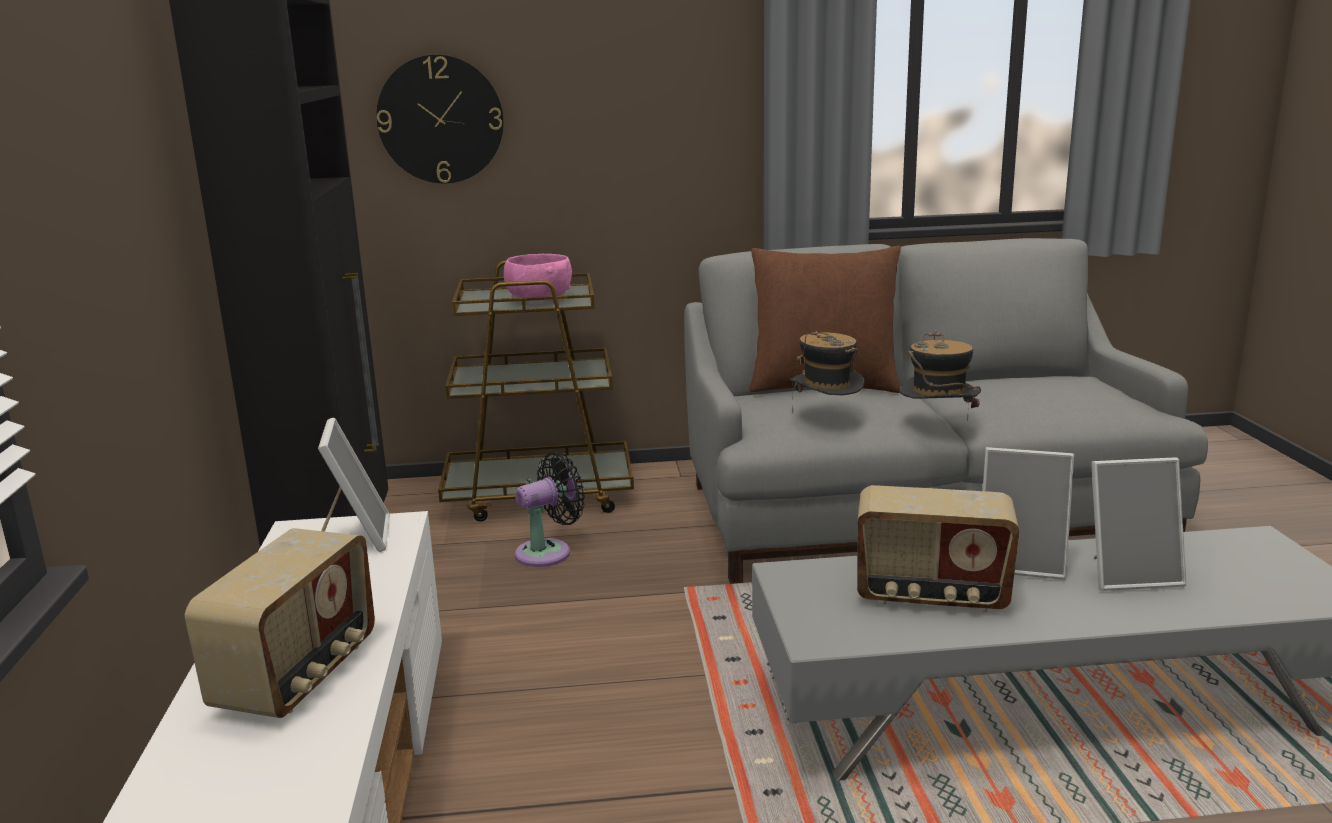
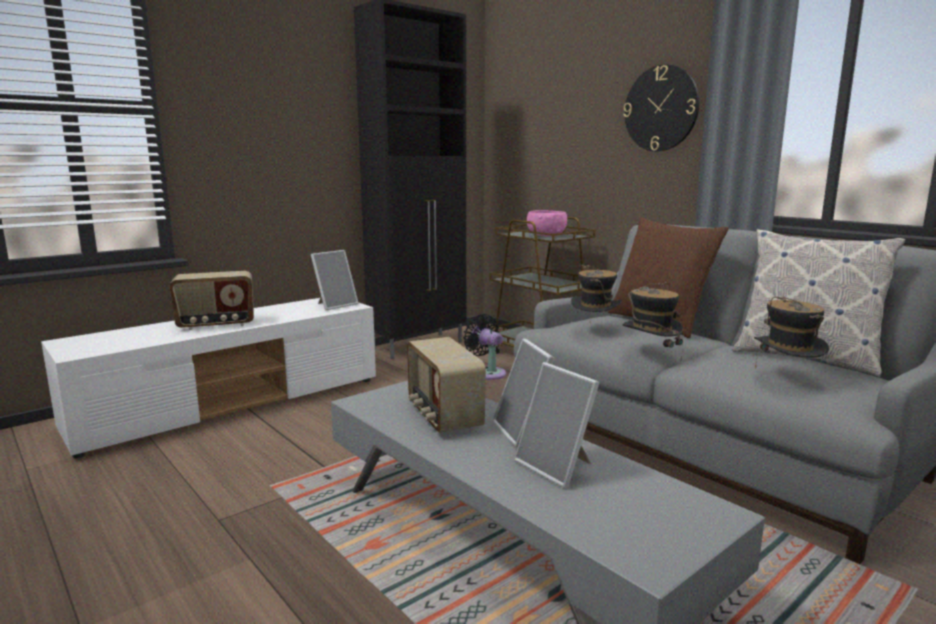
camera: 55 degrees right, 5 degrees down
wall clock [377,54,504,183] -> wall clock moved to [623,64,699,151]
black fan [515,452,585,567] -> black fan turned 150 degrees counterclockwise [463,314,506,380]
none -> pillow [732,229,906,377]
none -> hat [754,296,829,369]

